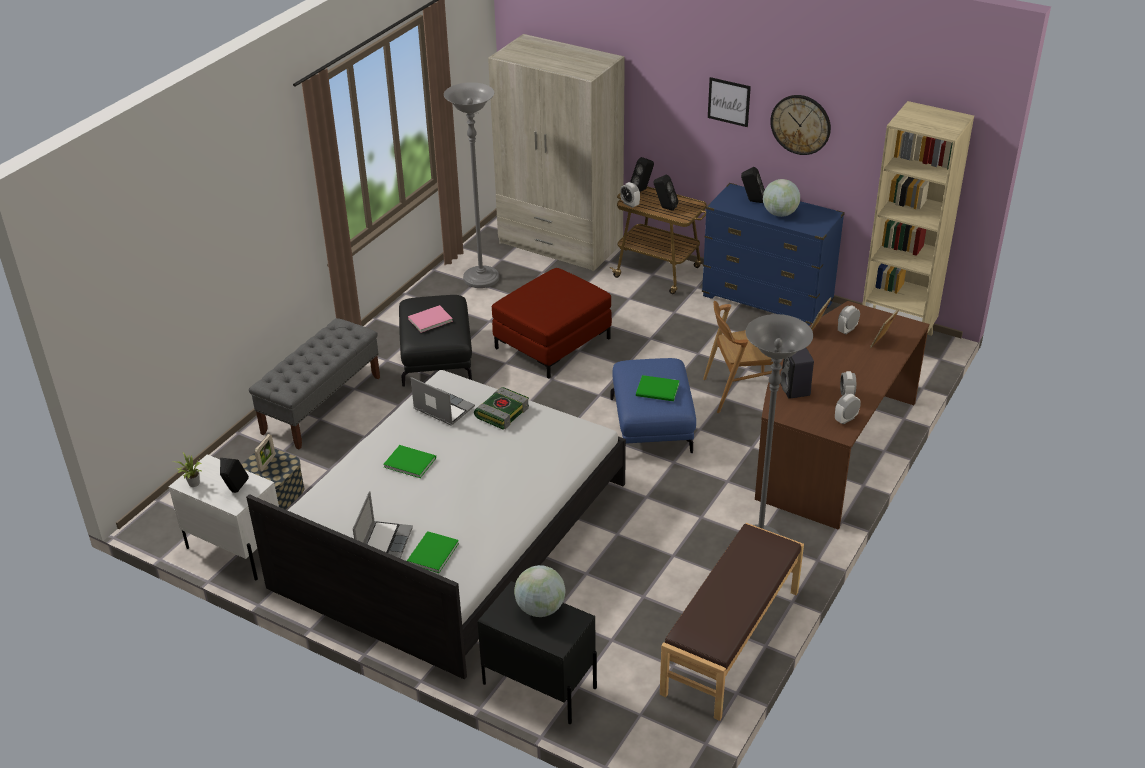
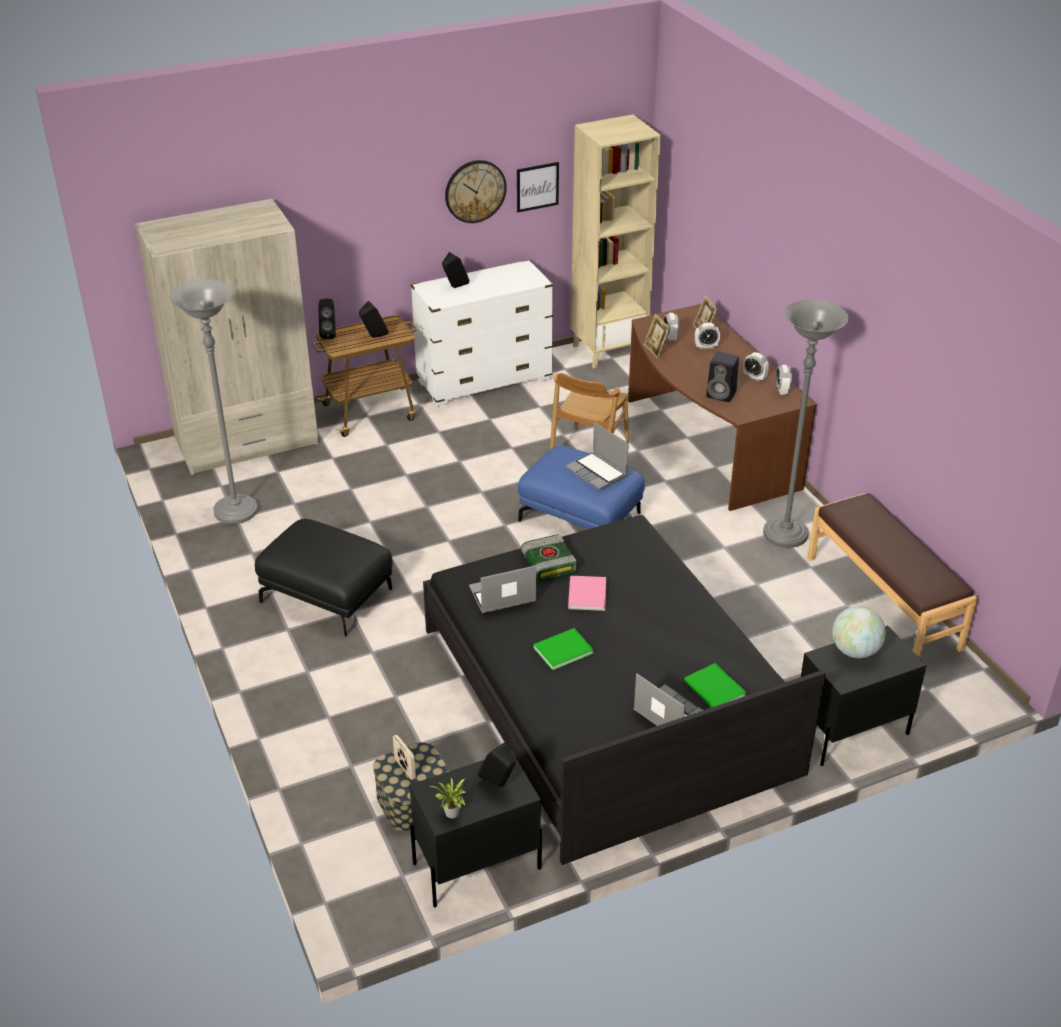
camera: 55 degrees left, 0 degrees up
white nightstand [169,454,279,581] -> black nightstand [409,751,542,908]
white bed [246,370,626,680] -> black bed [423,515,826,865]
grey bench [249,318,380,449] -> none
pink book [408,305,453,333] -> pink book moved to [568,576,606,611]
red ottoman [492,268,612,379] -> none
alarm clock [620,182,640,208] -> alarm clock moved to [695,323,720,349]
green book [636,375,680,401] -> laptop [566,422,629,490]
blue dresser [702,183,845,325] -> white dresser [411,259,554,407]
picture [708,77,751,127] -> picture moved to [517,162,559,212]
globe [763,179,800,217] -> none

